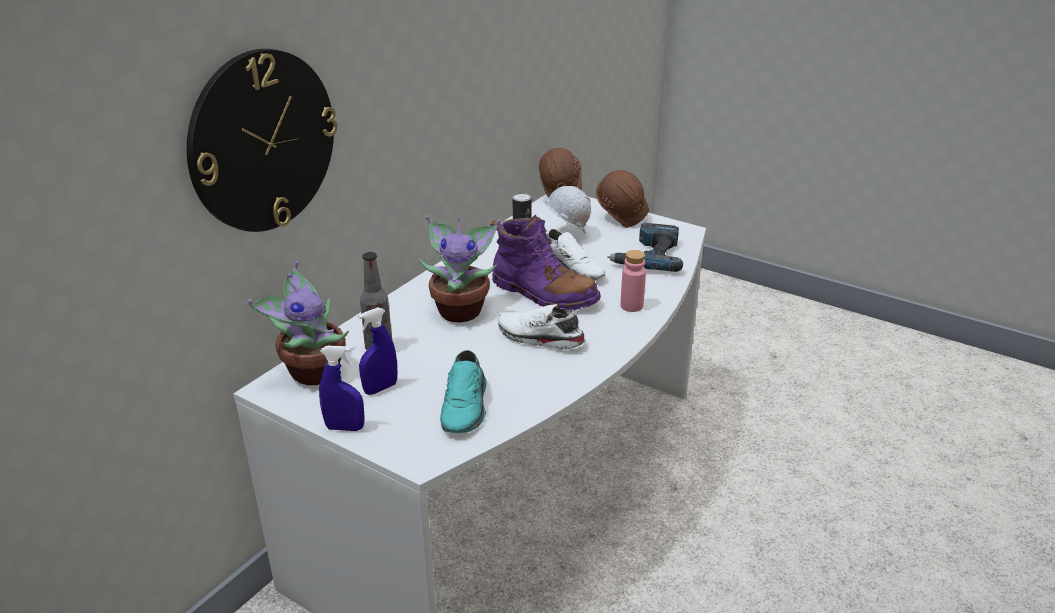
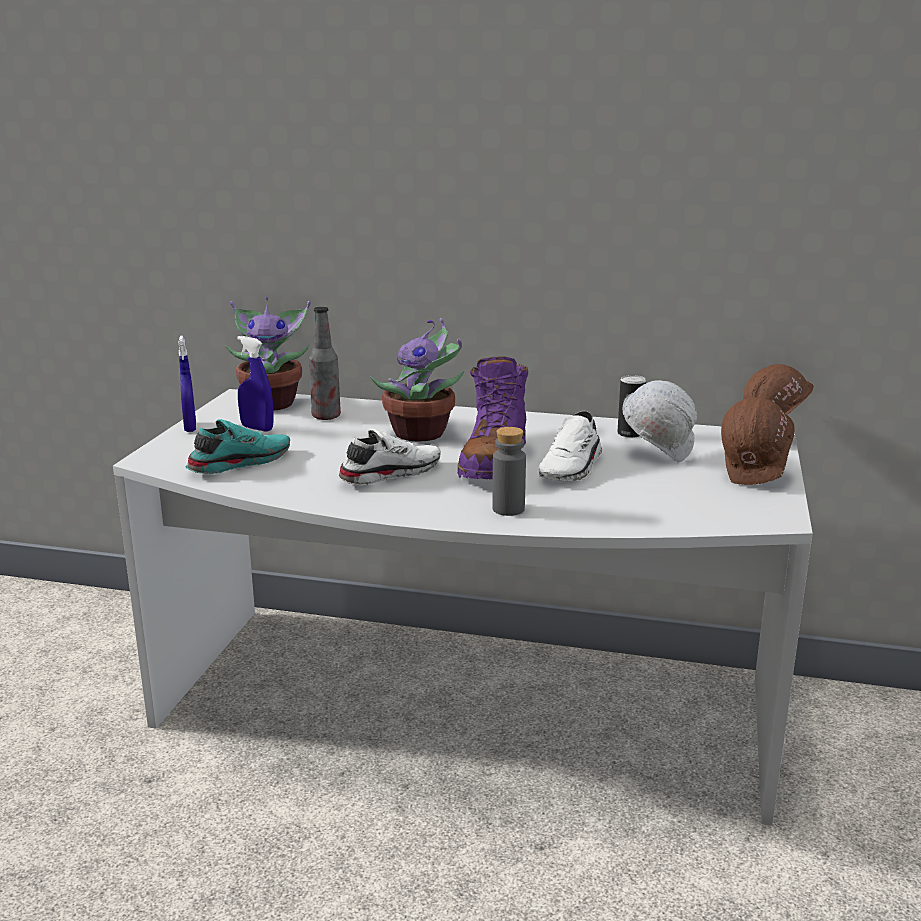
camera: 70 degrees right, 10 degrees down
wall clock [187,49,337,232] -> none
turquoise shoe [440,350,487,433] -> turquoise shoe turned 150 degrees clockwise [185,419,290,474]
white shoe [497,304,586,350] -> white shoe turned 45 degrees clockwise [337,429,441,485]
power drill [607,223,683,272] -> none
pink bottle [620,250,646,312] -> grey bottle [492,427,526,516]

